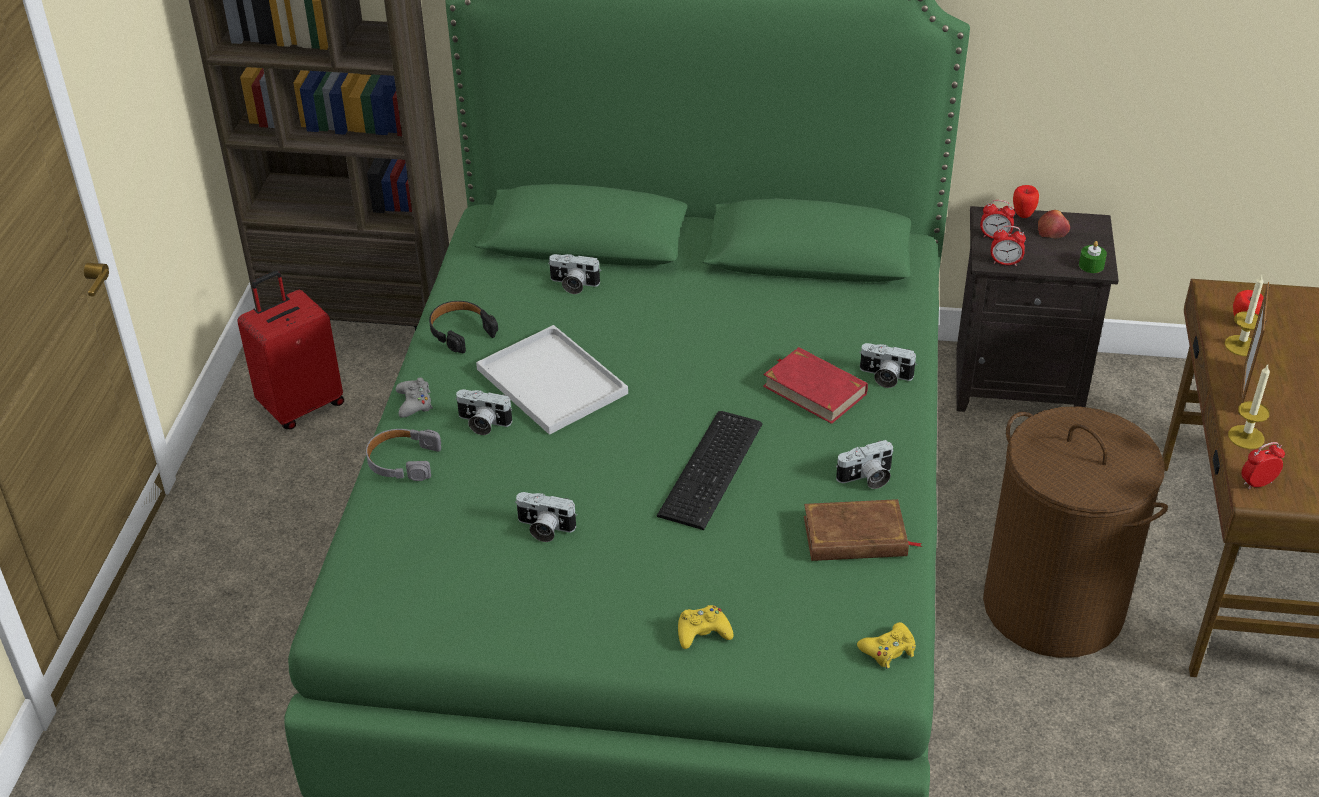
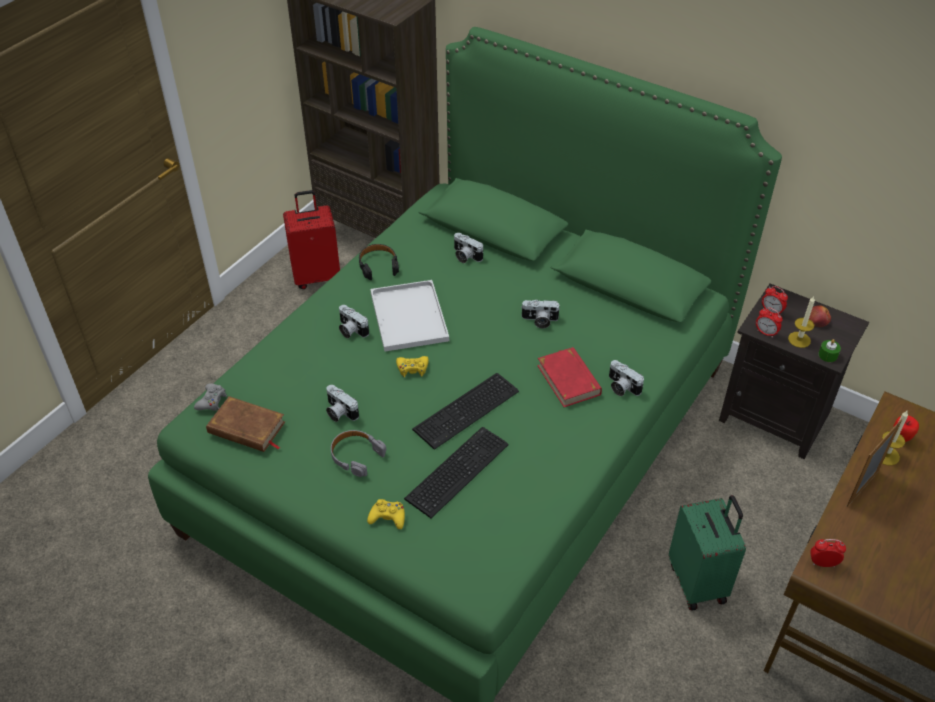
camera: 25 degrees right, 5 degrees up
grey headphones [366,429,441,481] -> grey headphones moved to [331,430,387,477]
grey game controller [396,377,433,418] -> grey game controller moved to [194,383,227,411]
brown book [804,499,922,561] -> brown book moved to [206,396,285,452]
camera [836,440,893,489] -> camera moved to [521,300,561,329]
yellow game controller [857,622,916,669] -> yellow game controller moved to [396,356,429,377]
brown laundry basket [983,407,1168,658] -> green suitcase [669,495,746,611]
apple [1013,185,1039,218] -> none
candle [1228,365,1270,449] -> candle moved to [788,296,815,348]
none -> keyboard [404,427,509,518]

